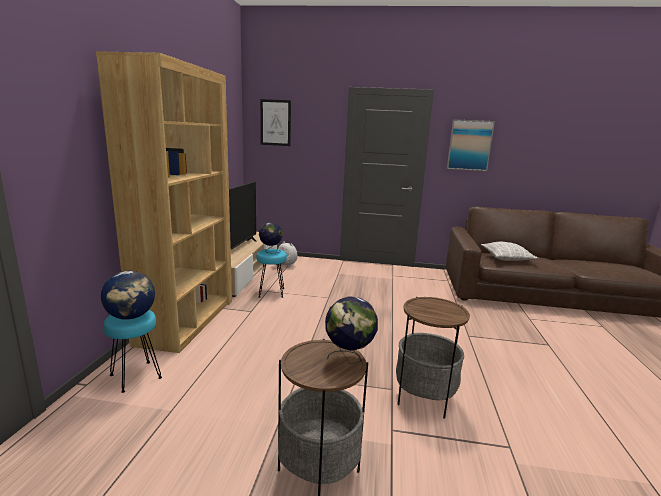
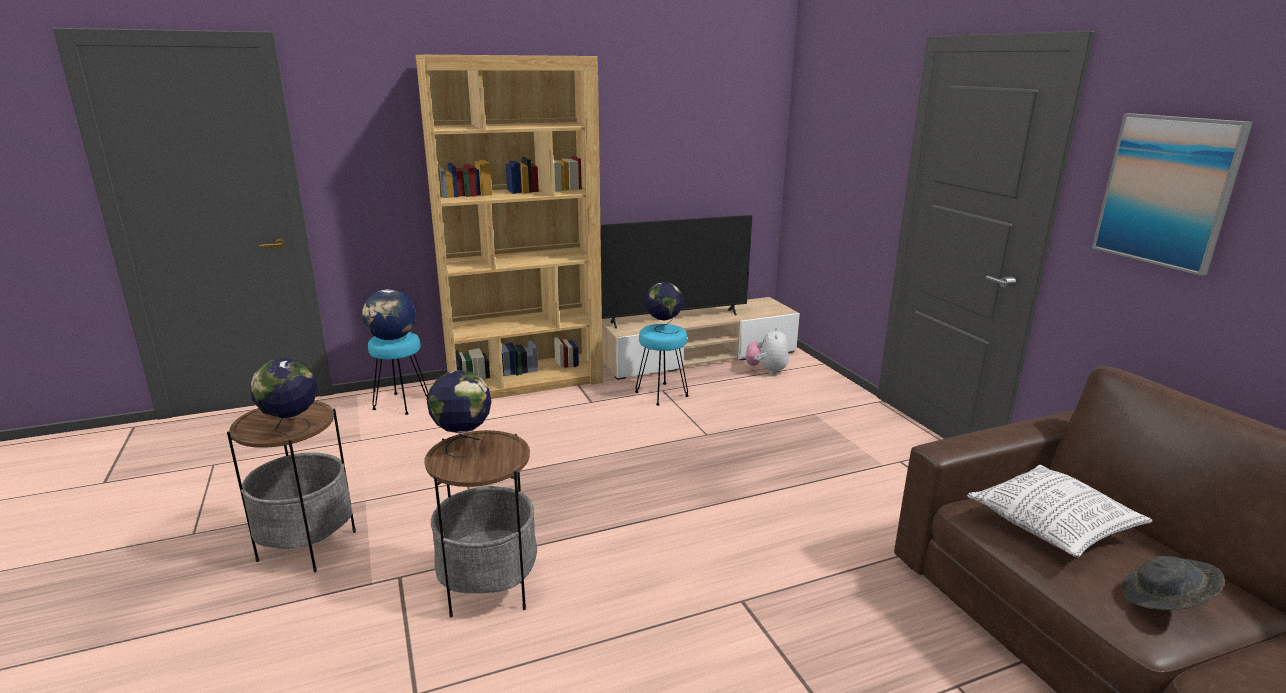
camera: 60 degrees right, 5 degrees up
picture [260,99,291,146] -> none
none -> globe [427,370,492,458]
none -> grey hat [1122,556,1225,610]

